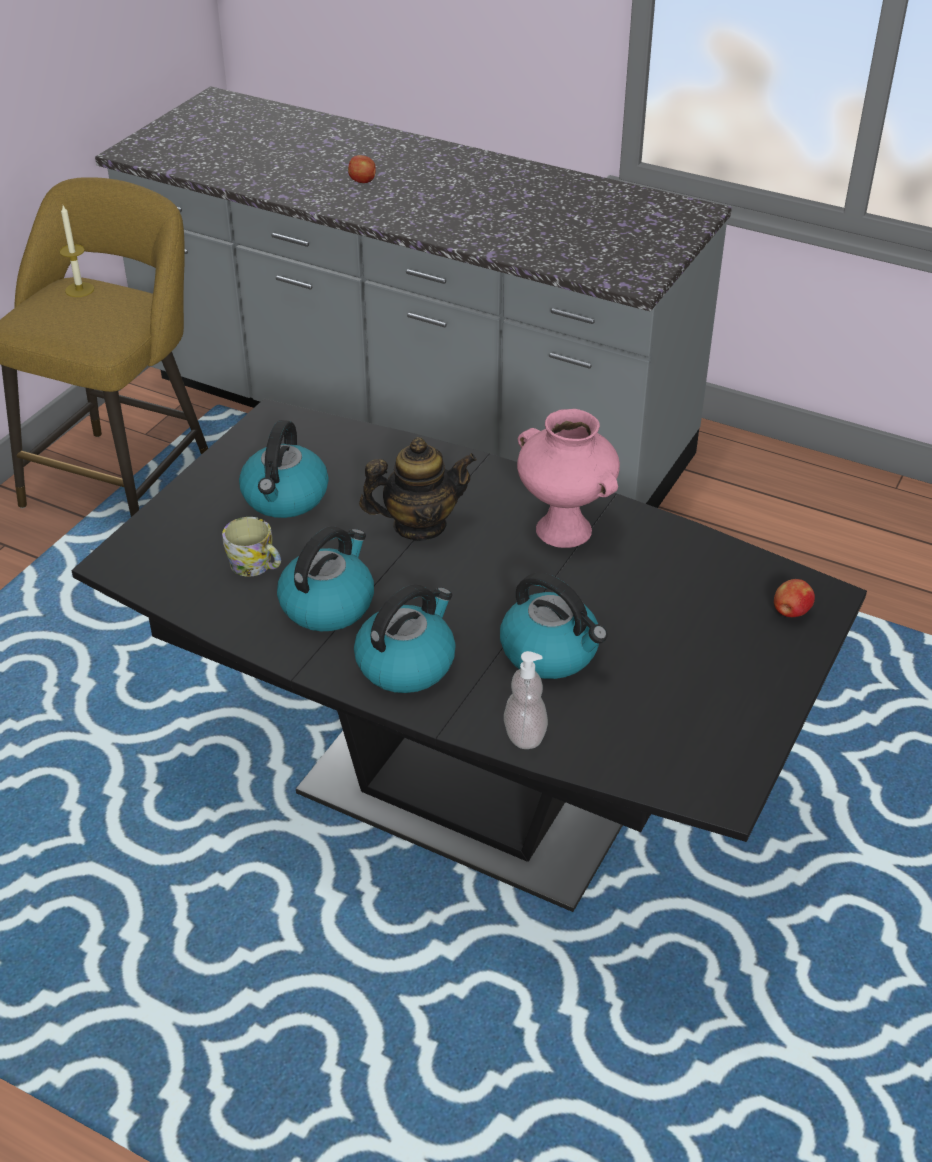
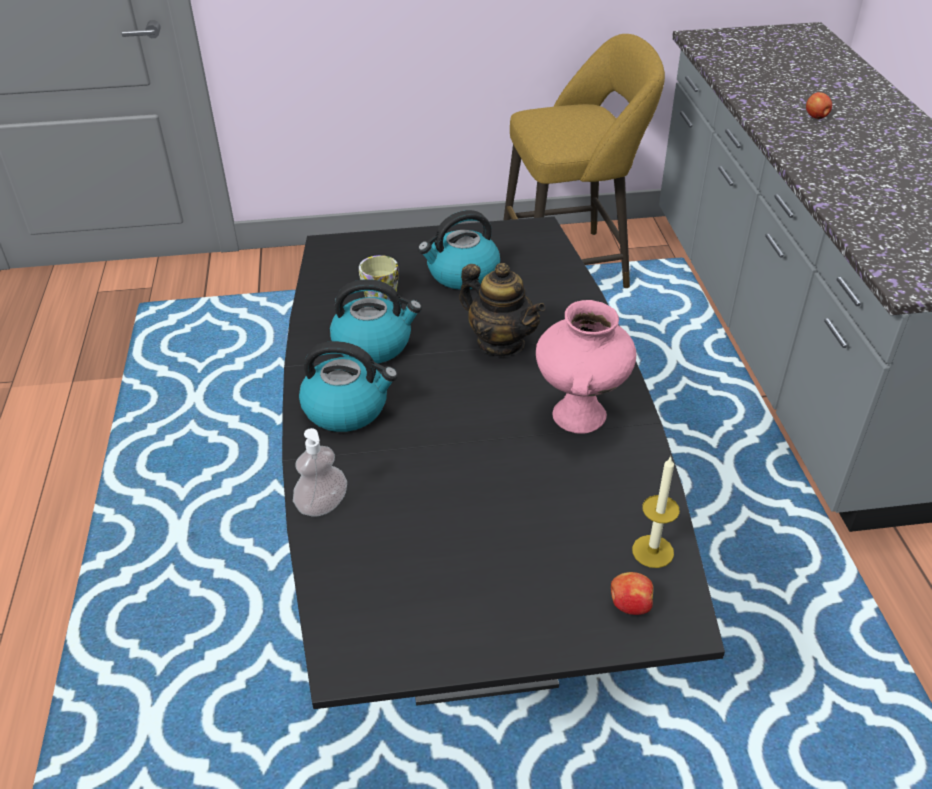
camera: 55 degrees right, 0 degrees up
candle [59,205,94,297] -> candle moved to [632,456,680,568]
kettle [500,572,608,679] -> none

